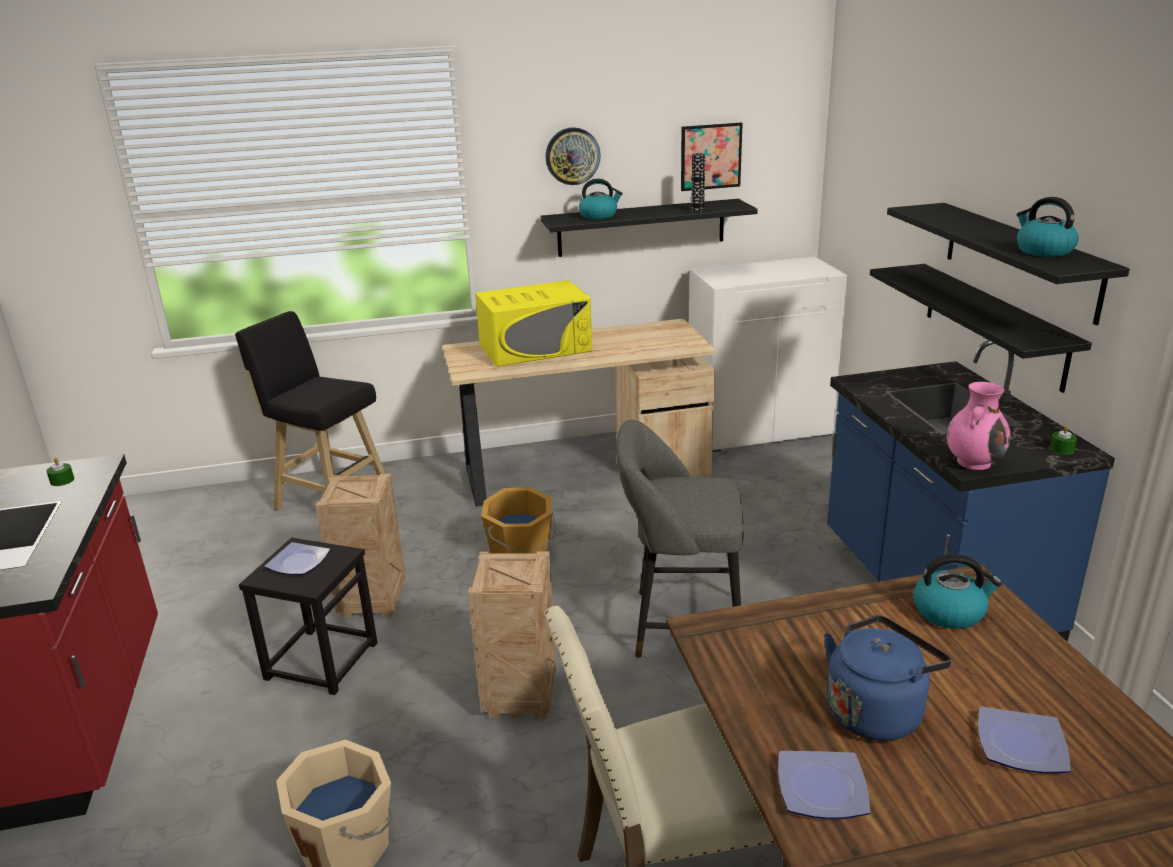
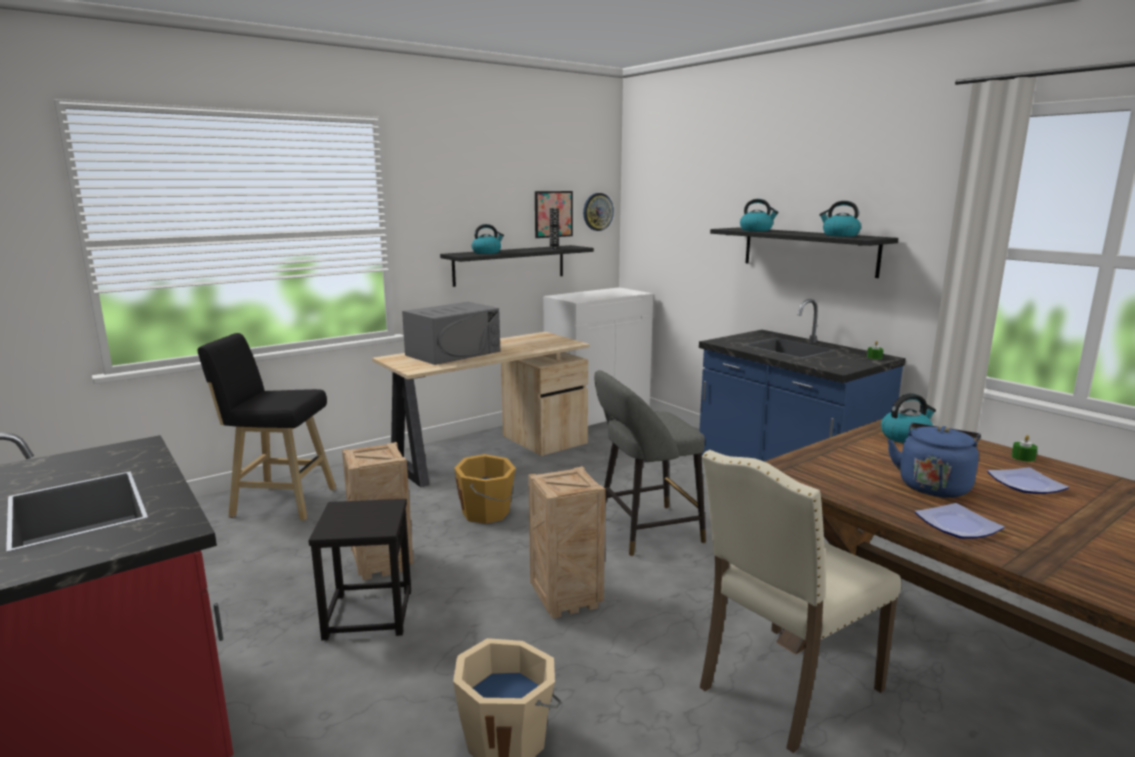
camera: 25 degrees left, 10 degrees down
green candle [46,458,74,486] -> green candle moved to [1011,435,1038,462]
plate [265,542,330,575] -> none
yellow microwave [475,280,592,367] -> grey microwave [402,302,500,365]
wall clock [545,127,601,185] -> wall clock moved to [583,193,614,231]
black shelf [870,264,1092,393] -> none
pink vase [947,382,1010,470] -> none
none -> kettle [740,199,779,231]

